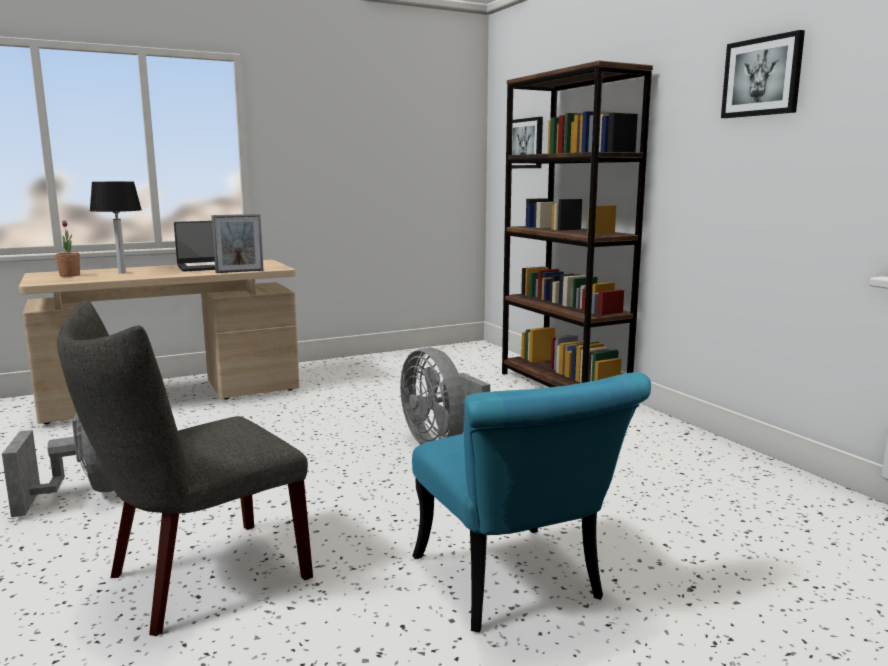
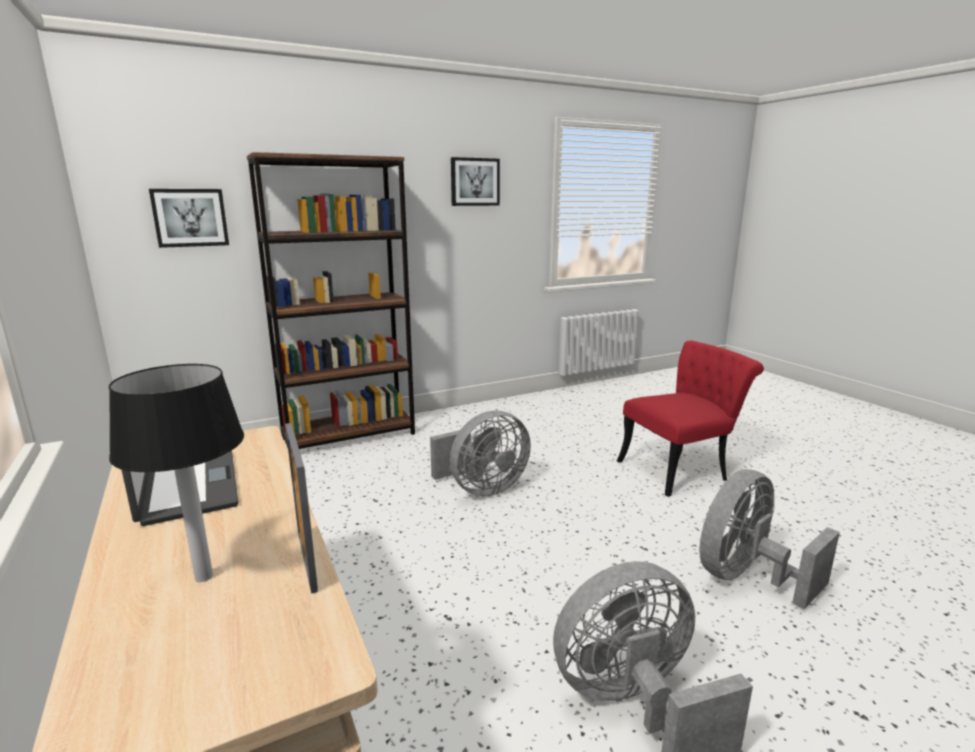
camera: 90 degrees left, 5 degrees up
potted plant [55,220,80,277] -> none
grey chair [57,300,313,636] -> grey fan [699,469,840,609]
picture frame [211,214,264,273] -> picture frame moved to [285,423,318,594]
turquoise chair [412,372,651,633] -> red chair [617,340,764,497]

